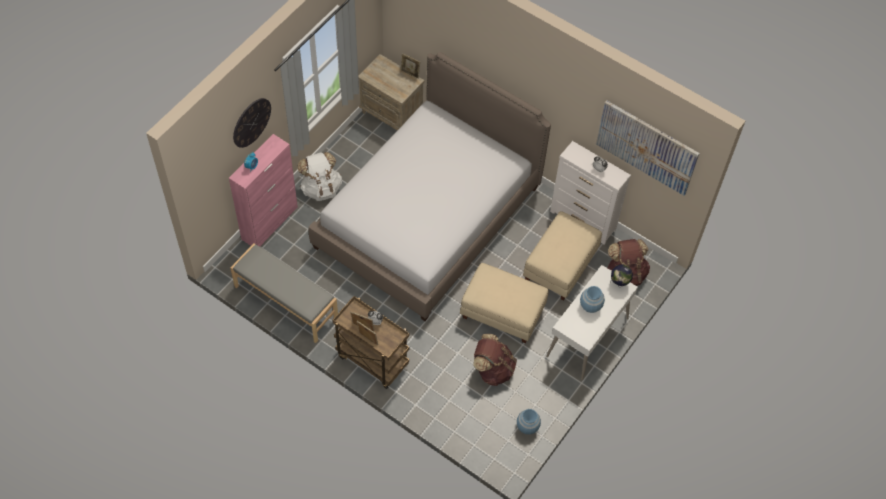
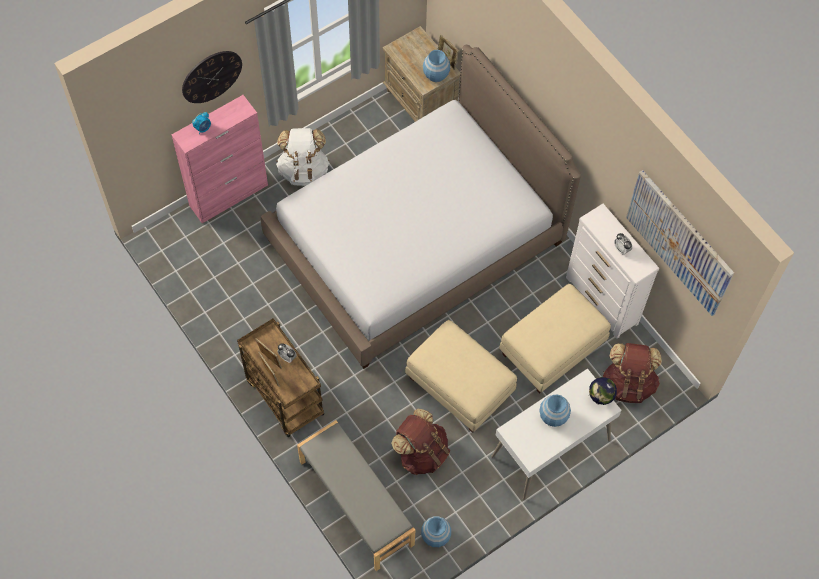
camera: 20 degrees right, 5 degrees up
grey bench [230,243,338,343] -> grey bench moved to [297,420,415,571]
none -> blue vase [423,50,450,82]

